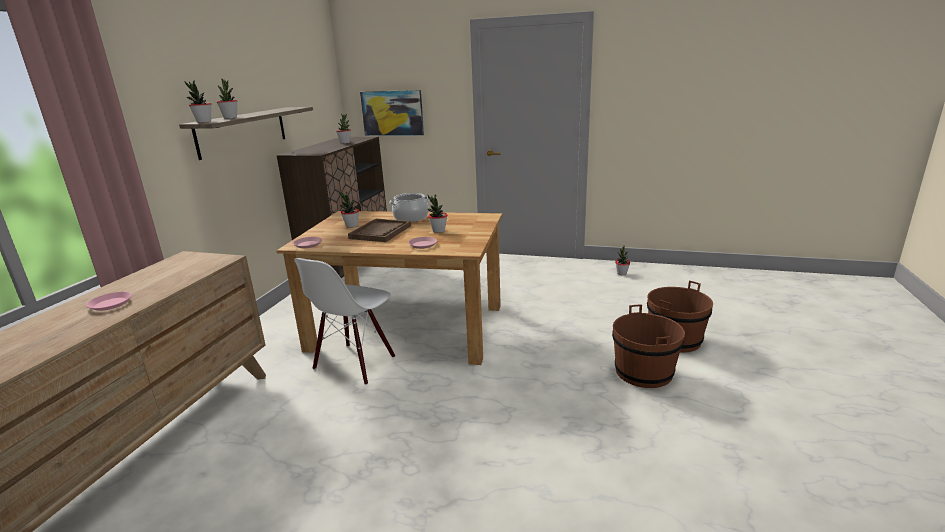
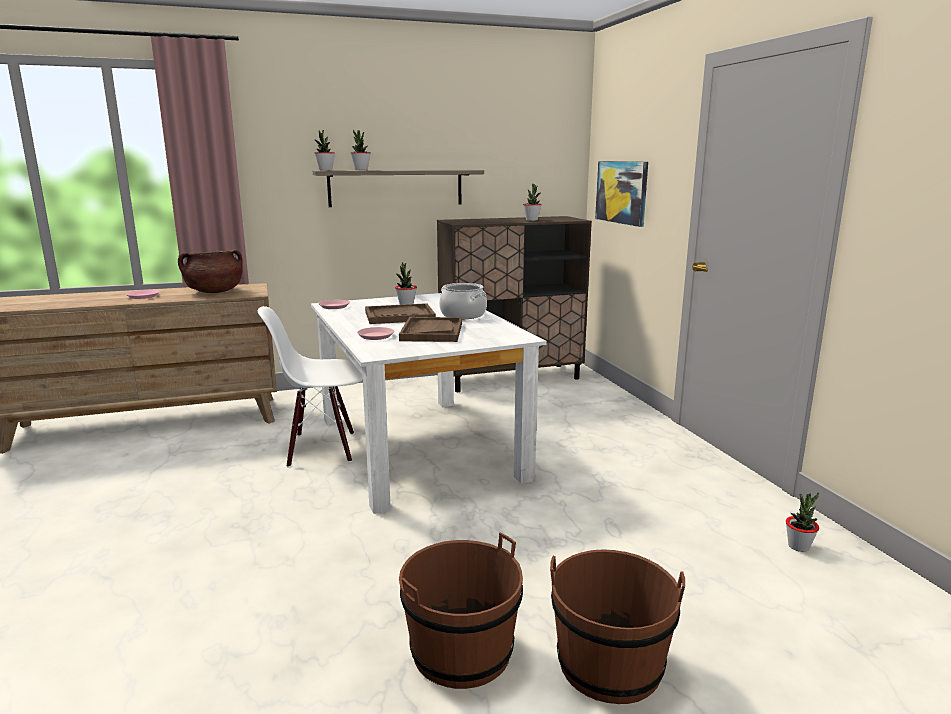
camera: 55 degrees right, 5 degrees down
brown dining table [276,211,502,365] -> white dining table [311,293,546,514]
potted plant [427,195,447,233] -> brown tray [399,317,462,342]
none -> brown cooking pot [178,250,243,293]

